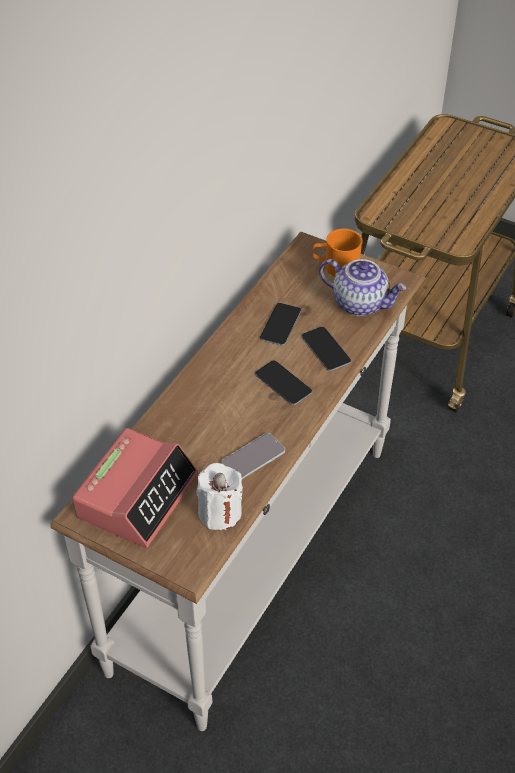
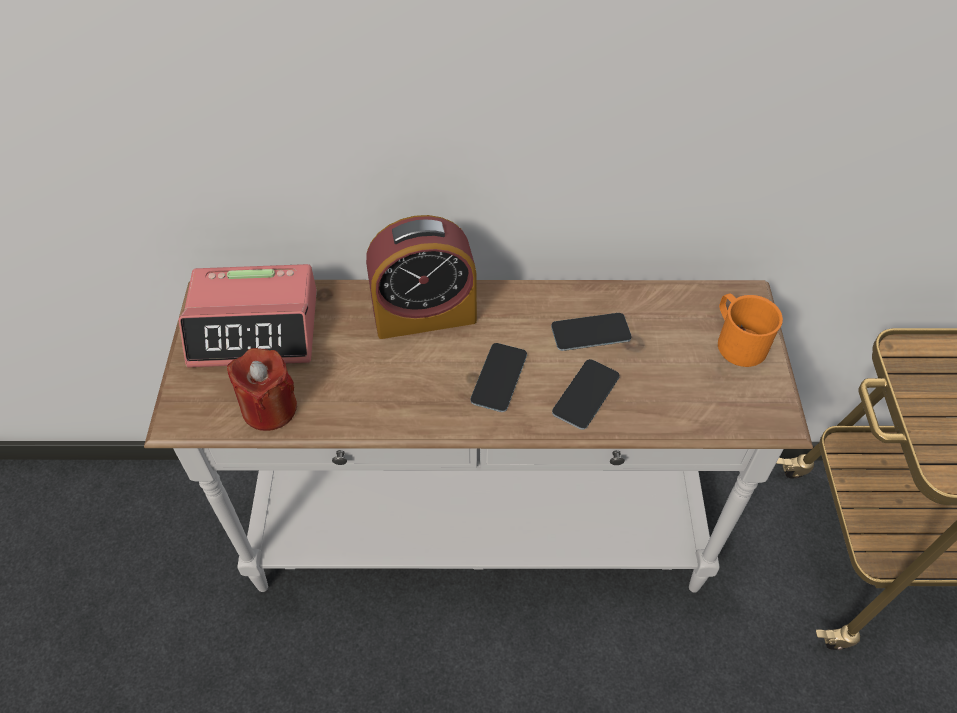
camera: 60 degrees right, 5 degrees up
white candle [196,463,243,530] -> red candle [227,348,297,431]
phone [222,433,285,479] -> none
teapot [319,259,407,316] -> none
none -> alarm clock [366,215,477,339]

